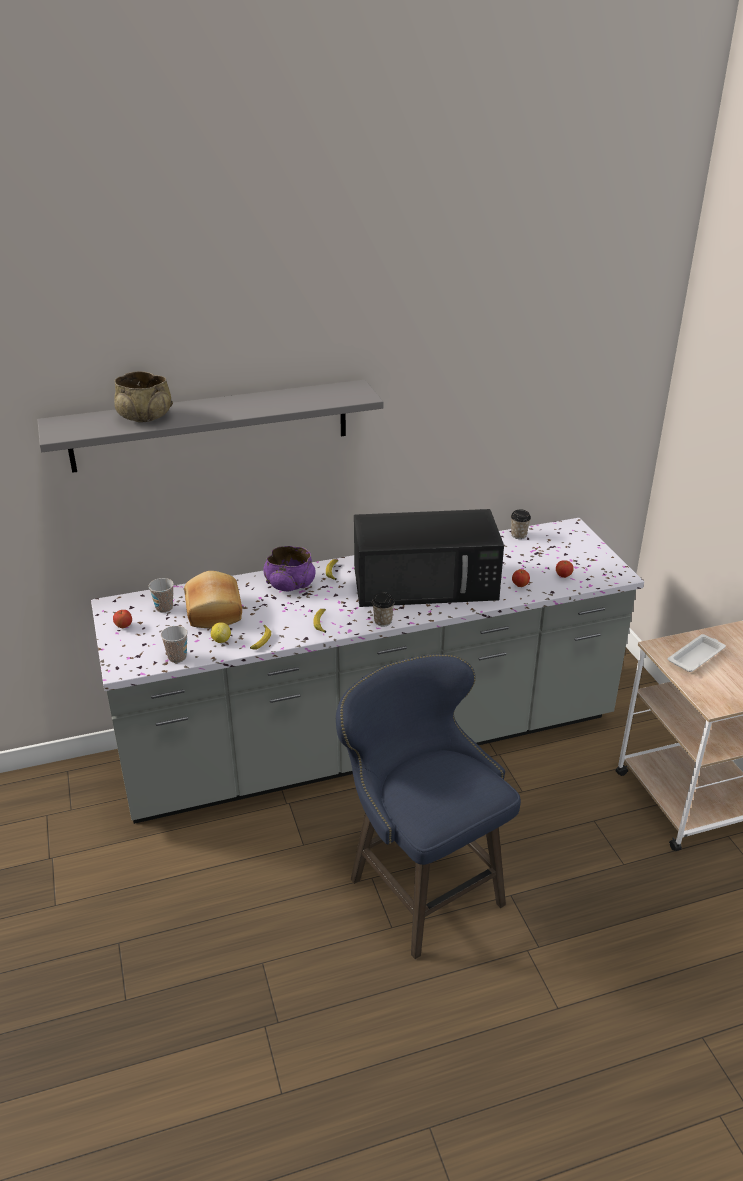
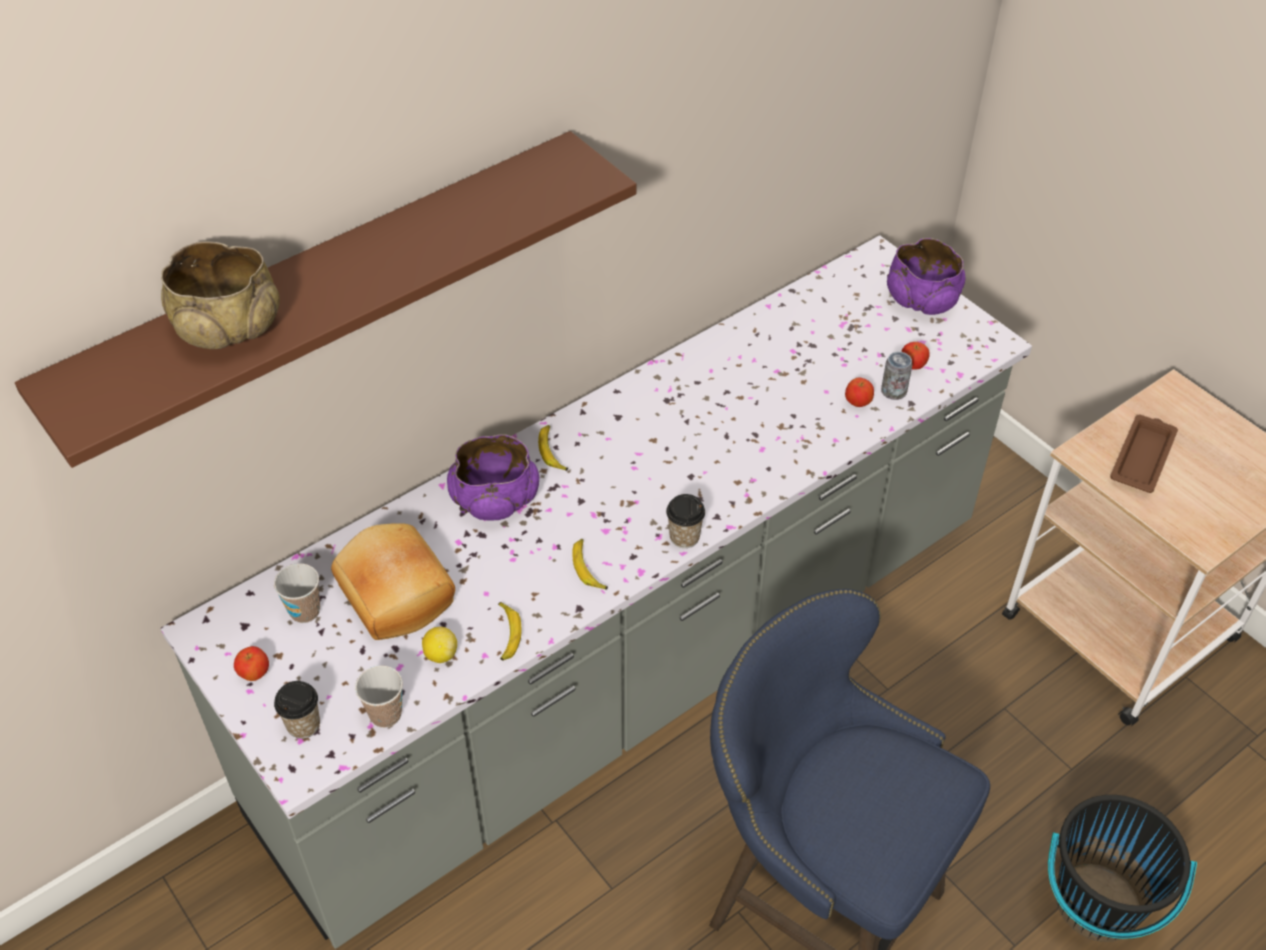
camera: 20 degrees left, 15 degrees up
grey shelf [37,380,384,473] -> brown shelf [15,131,636,468]
black microwave [354,509,504,607] -> none
cup [511,510,531,539] -> cup moved to [274,681,320,739]
white tray [668,634,726,672] -> brown tray [1110,415,1178,493]
none -> can [881,352,912,400]
none -> purple bowl [887,238,966,315]
none -> black bucket [1048,795,1197,942]

